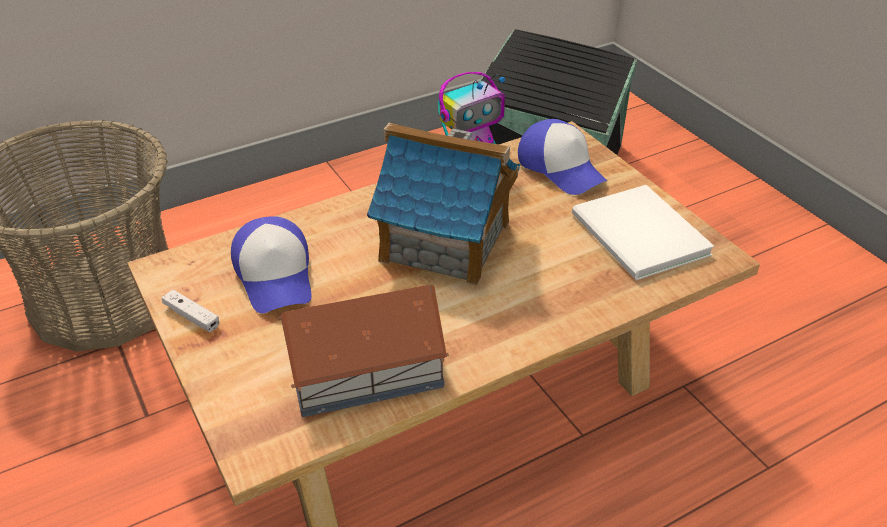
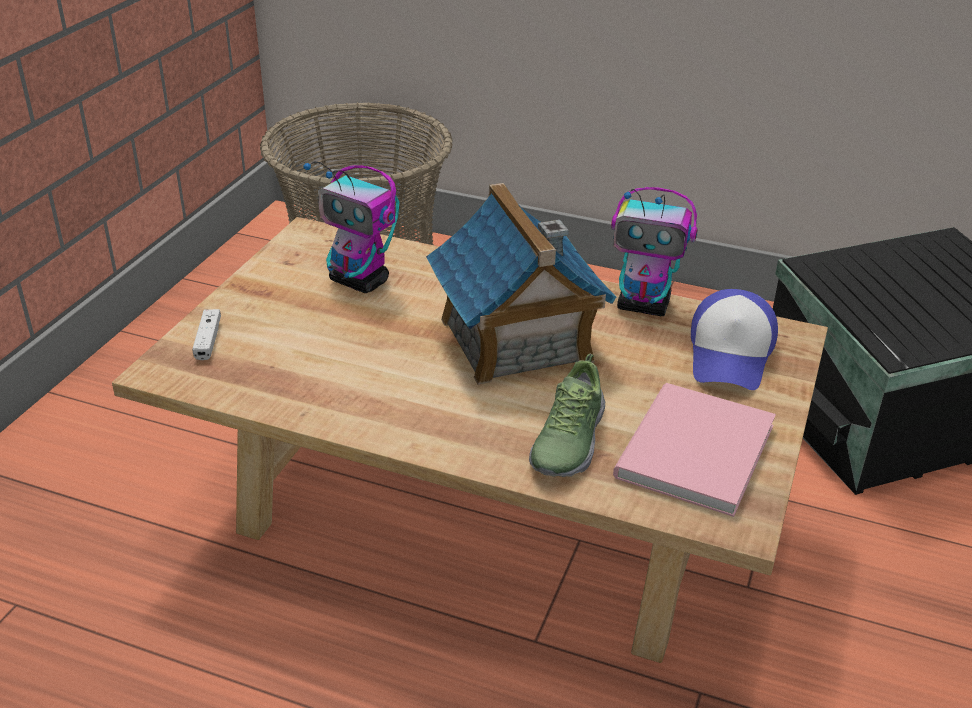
camera: 50 degrees right, 5 degrees down
white game controller [162,289,220,332] -> white game controller moved to [192,309,221,360]
cap [231,216,311,314] -> toy robot [303,161,399,293]
toy house [278,285,449,417] -> none
white book [572,185,714,280] -> pink book [613,383,776,517]
none -> shoe [529,353,605,477]

